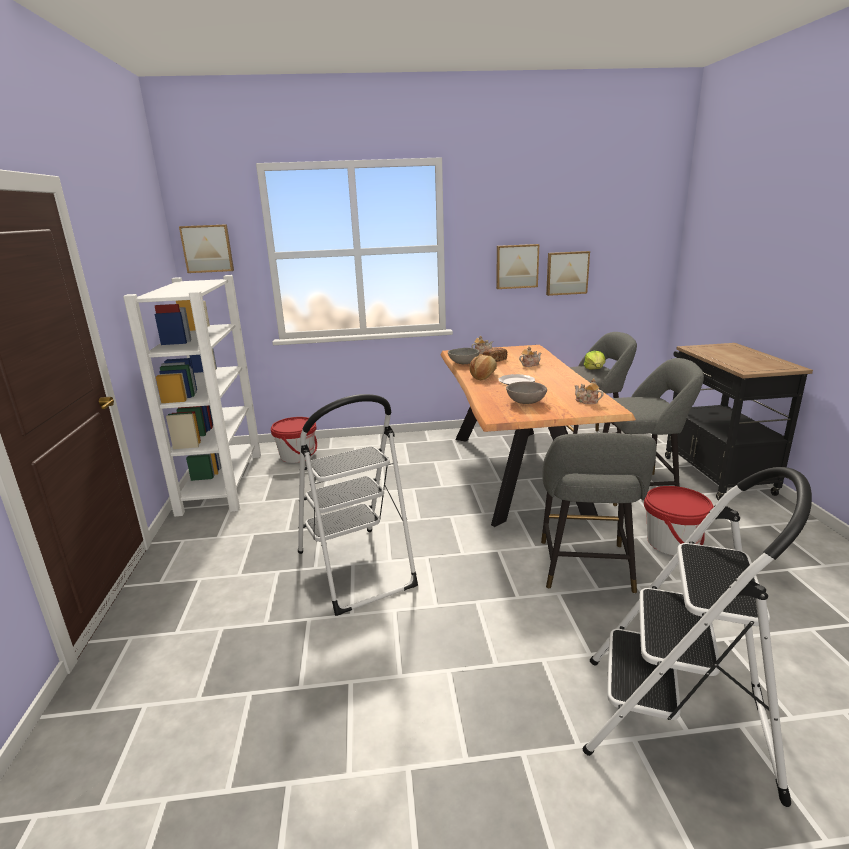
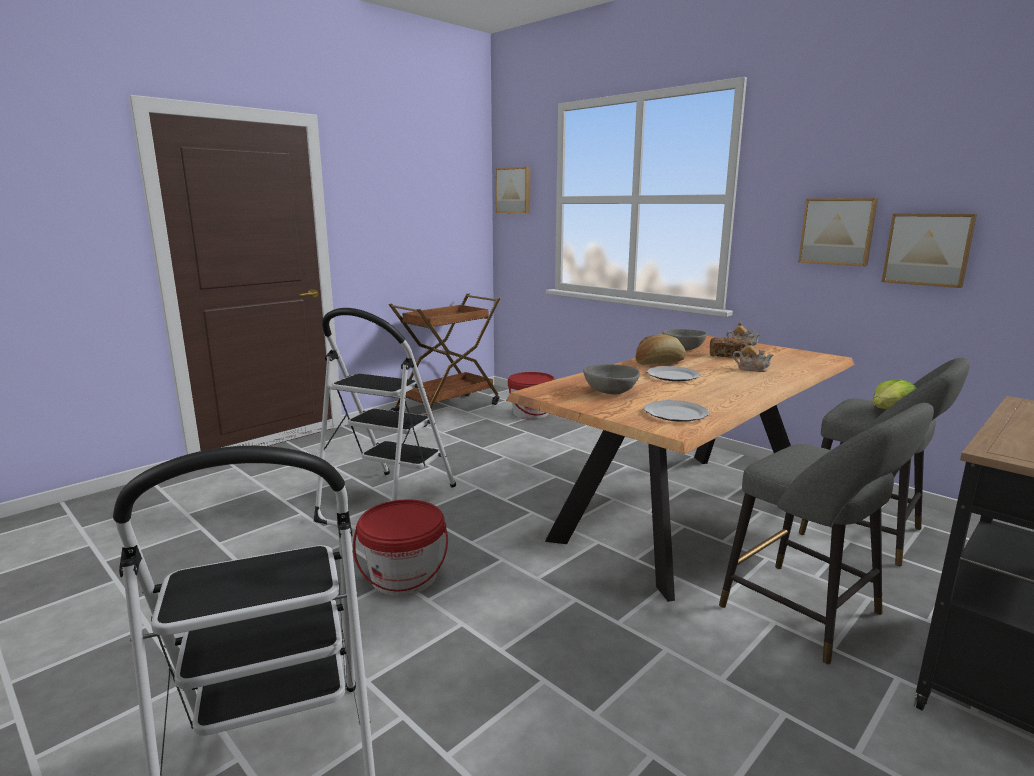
camera: 50 degrees right, 5 degrees down
white bookcase [123,275,261,517] -> brown cart [388,294,500,427]
grey stool [541,433,656,594] -> none
teapot [575,378,603,404] -> plate [644,400,709,422]
red bucket [644,486,714,556] -> red bucket moved to [353,499,448,596]

